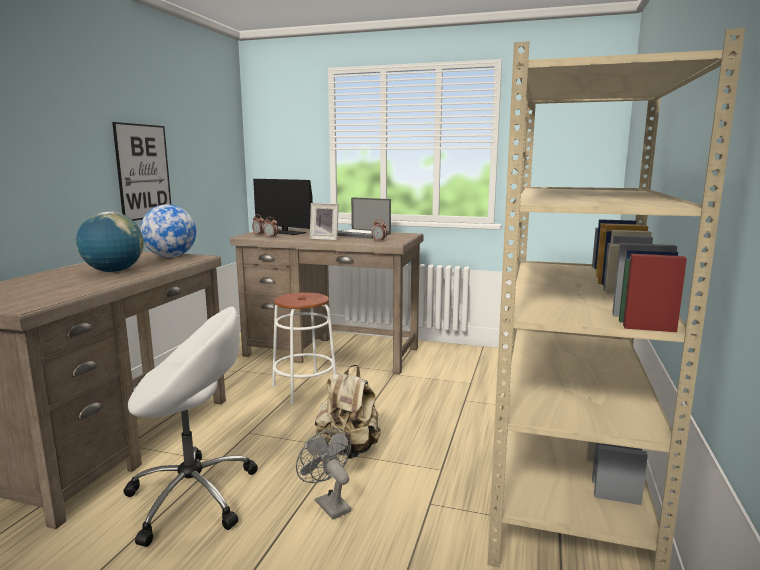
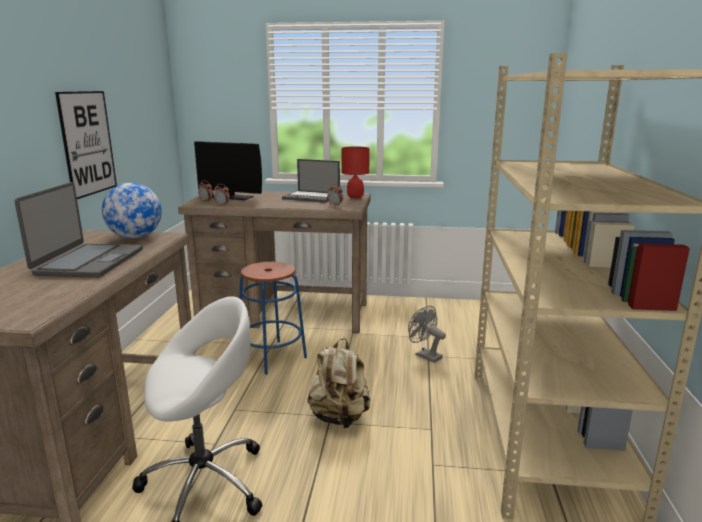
camera: 10 degrees left, 5 degrees up
globe [76,211,144,272] -> laptop [15,182,143,278]
white stool [272,293,336,404] -> blue stool [240,262,307,375]
grey fan [296,428,351,519] -> grey fan moved to [408,306,446,363]
picture frame [310,203,339,240] -> none
none -> red table lamp [341,147,370,198]

